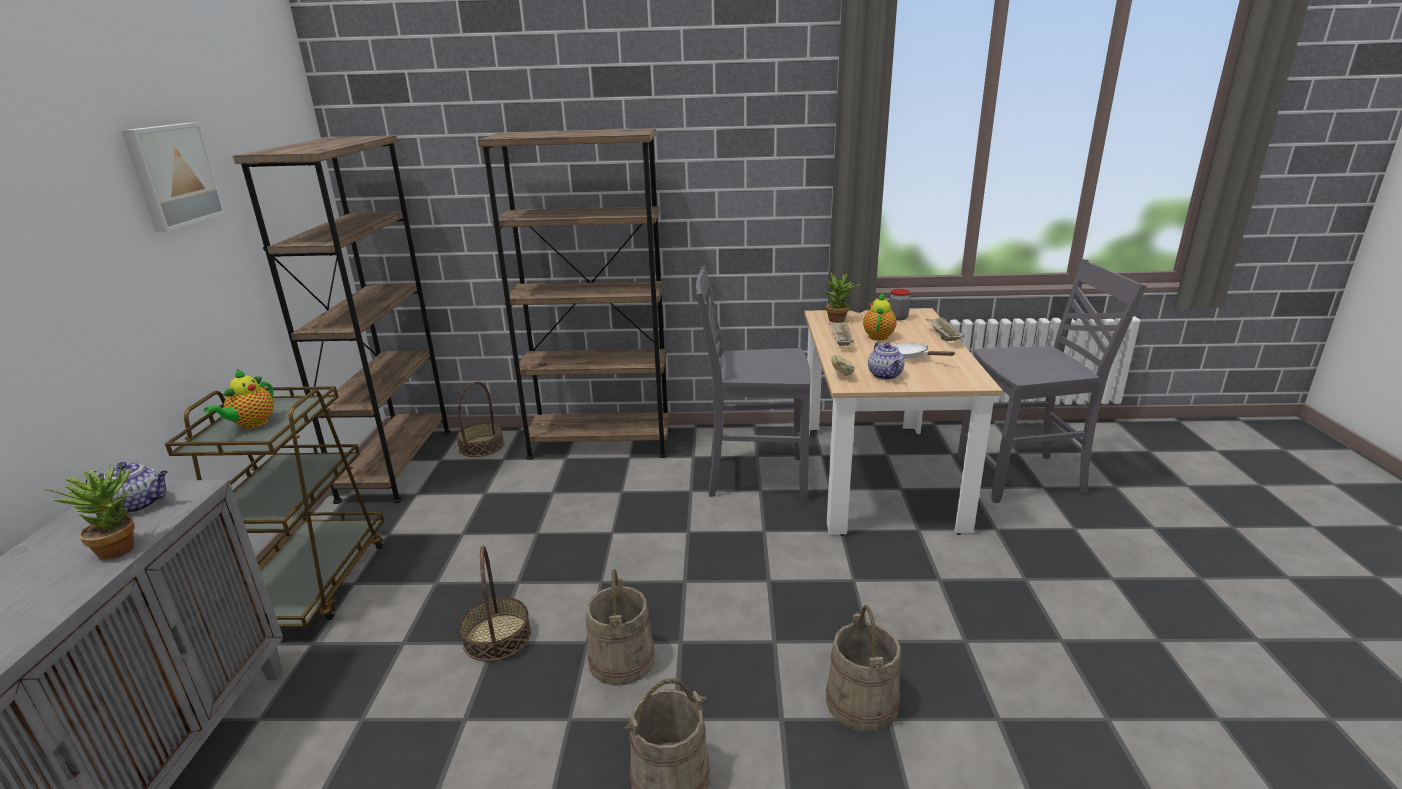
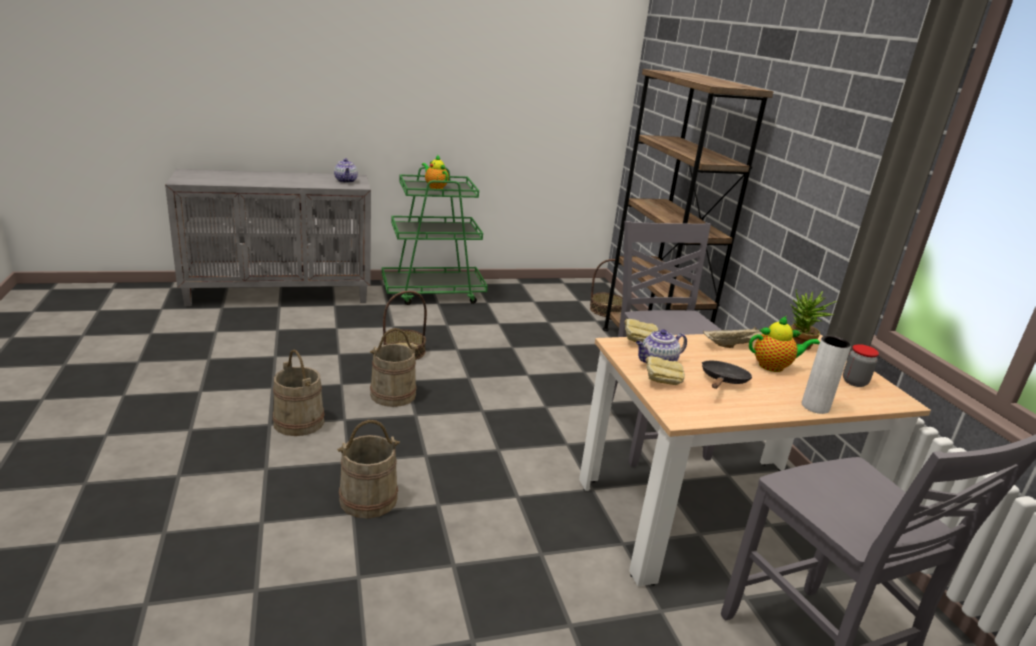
camera: 70 degrees right, 0 degrees up
potted plant [42,463,135,560] -> none
picture [121,122,226,232] -> none
brown cart [165,386,384,628] -> green cart [382,166,488,305]
teapot [204,369,274,429] -> teapot turned 45 degrees clockwise [422,155,449,189]
brown bookcase [233,135,451,504] -> none
white frying pan [891,343,955,359] -> black frying pan [702,361,752,389]
beige tray [926,317,965,341] -> white vase [802,336,851,414]
none -> bread [646,356,685,385]

